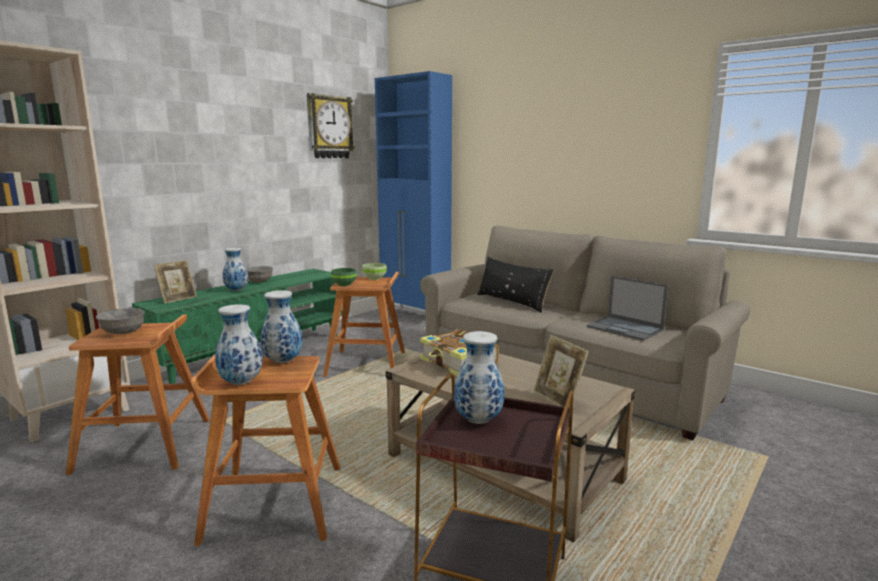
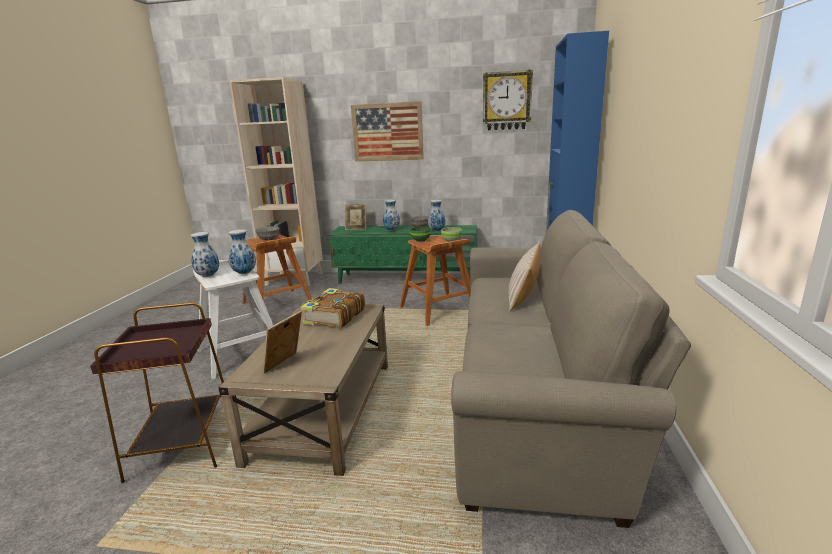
camera: 60 degrees right, 5 degrees up
brown stool [191,355,340,546] -> white stool [193,260,273,379]
vase [454,331,505,424] -> vase moved to [428,200,445,232]
black pillow [477,257,553,313] -> beige pillow [508,242,541,312]
laptop [587,276,668,341] -> none
none -> picture [351,101,424,162]

